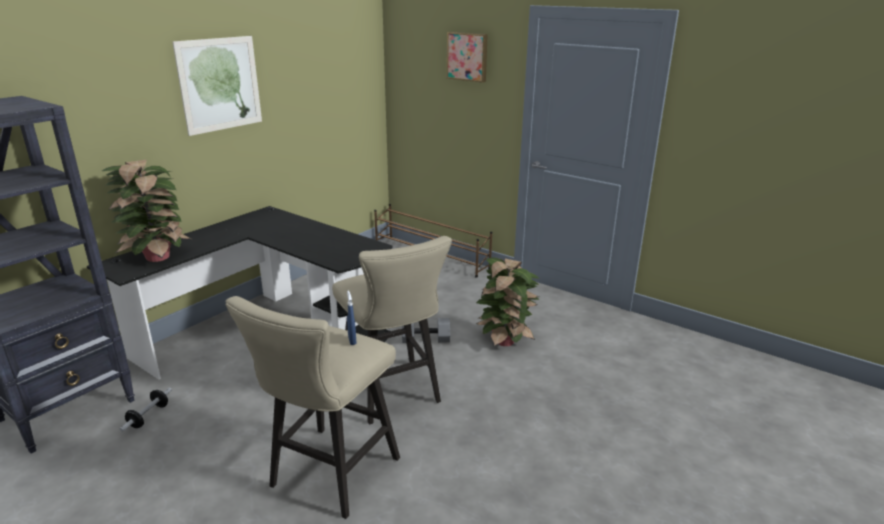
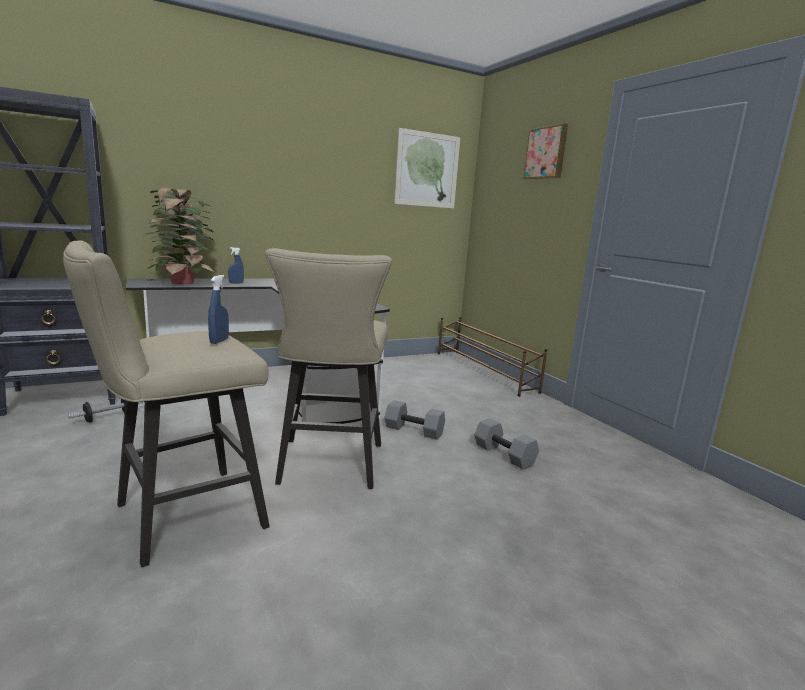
camera: 25 degrees right, 10 degrees down
picture [172,36,262,136] -> picture moved to [394,128,460,208]
potted plant [476,257,540,346] -> grey dumbbell [474,418,539,469]
none -> blue spray bottle [228,247,244,284]

